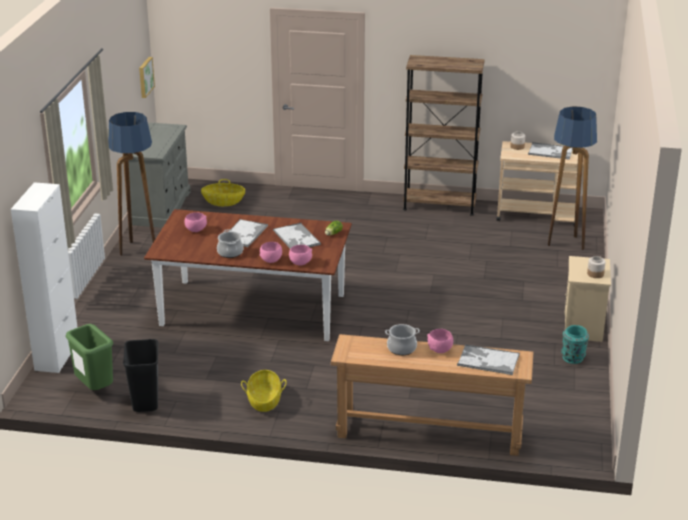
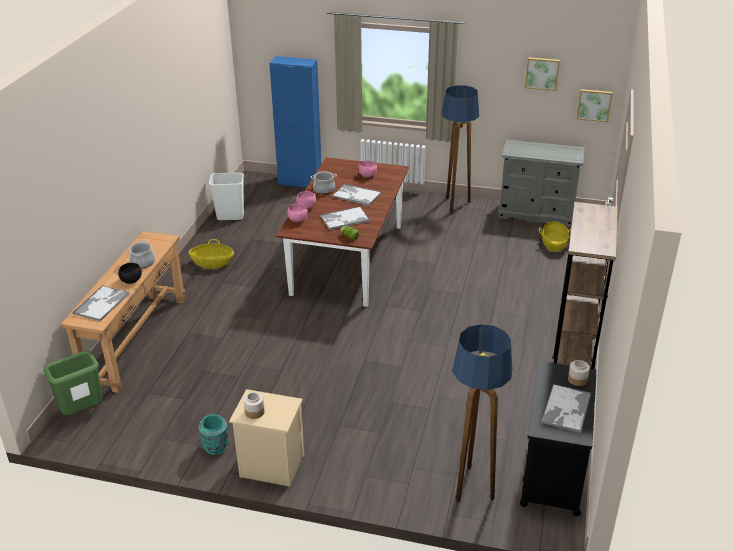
camera: 95 degrees right, 5 degrees up
white cabinet [11,182,78,373] -> blue cabinet [269,56,321,188]
green trash can [66,324,113,390] -> green trash can moved to [44,351,103,415]
black trash can [123,339,158,412] -> white trash can [209,173,244,220]
pink bowl [427,329,453,353] -> black bowl [118,263,142,284]
beige cart [497,141,584,223] -> black cart [520,361,597,516]
none -> picture [525,57,560,91]

